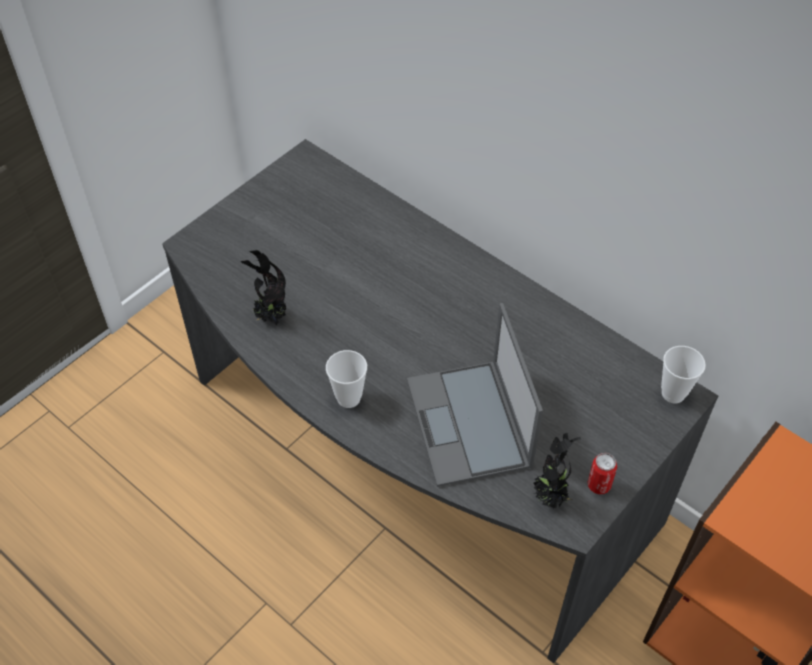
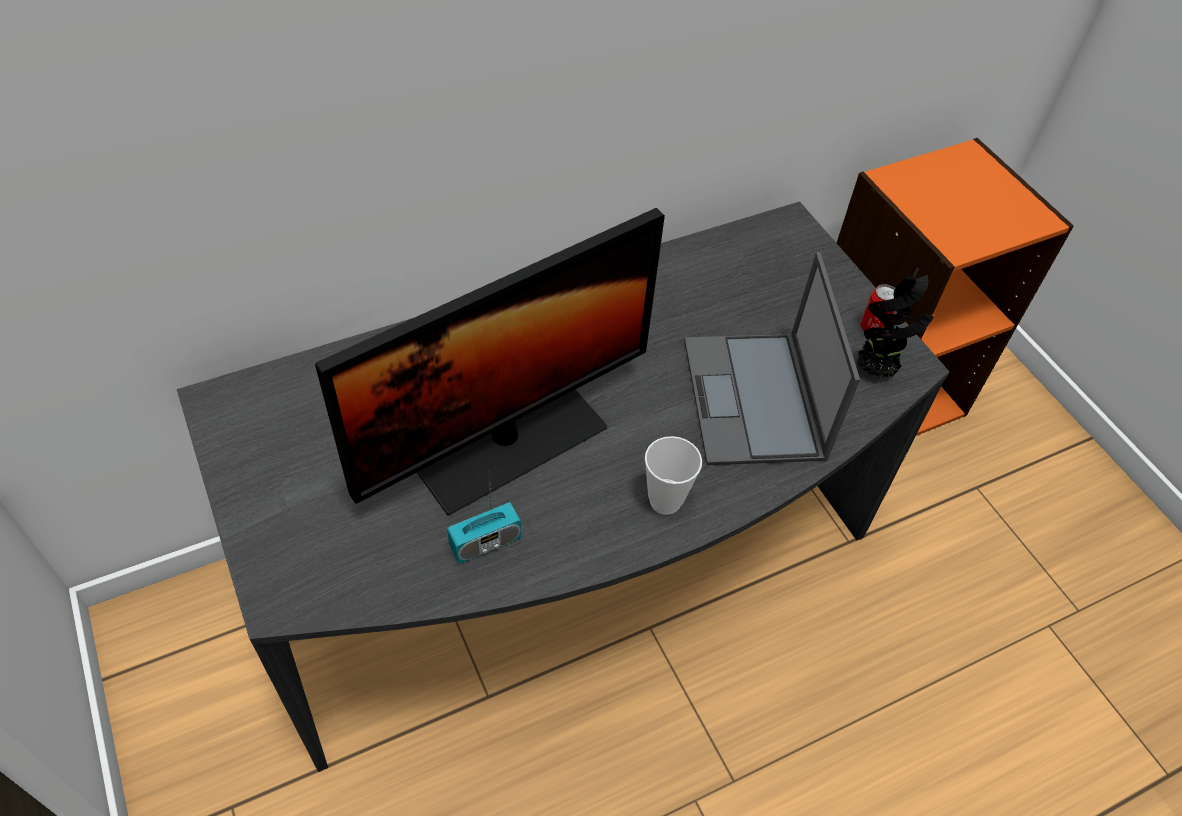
camera: 70 degrees left, 0 degrees up
potted plant [240,250,287,325] -> radio [447,476,521,564]
laptop [407,303,543,487] -> laptop turned 75 degrees clockwise [684,252,860,465]
cup [661,346,706,403] -> none
none -> monitor [315,208,665,516]

